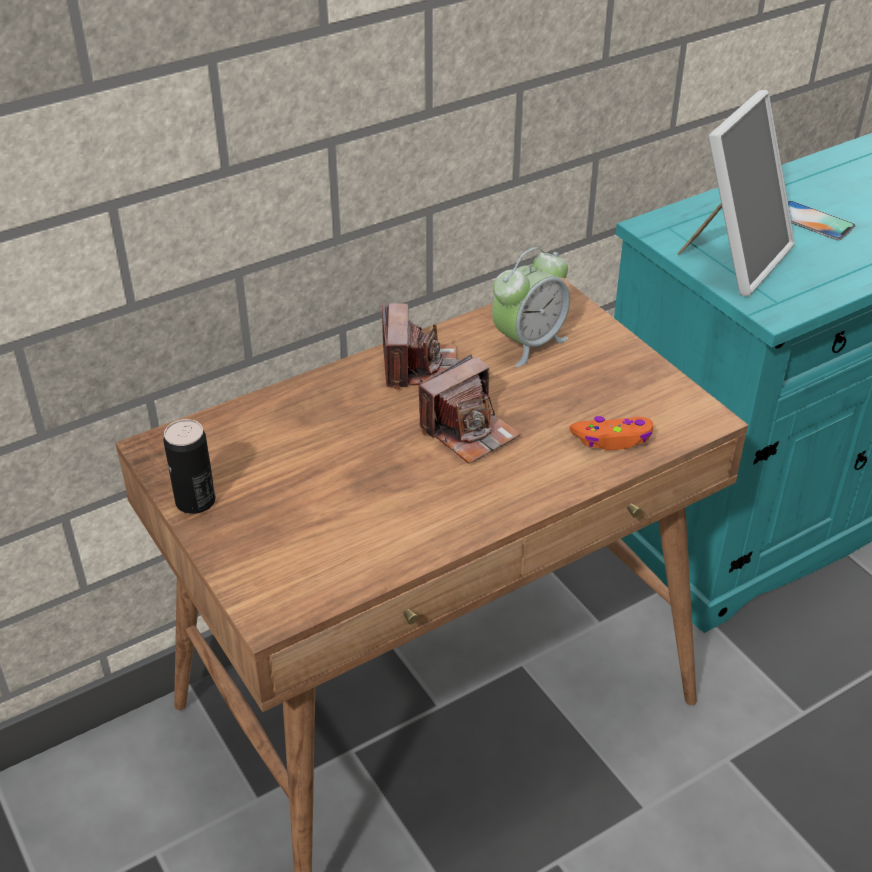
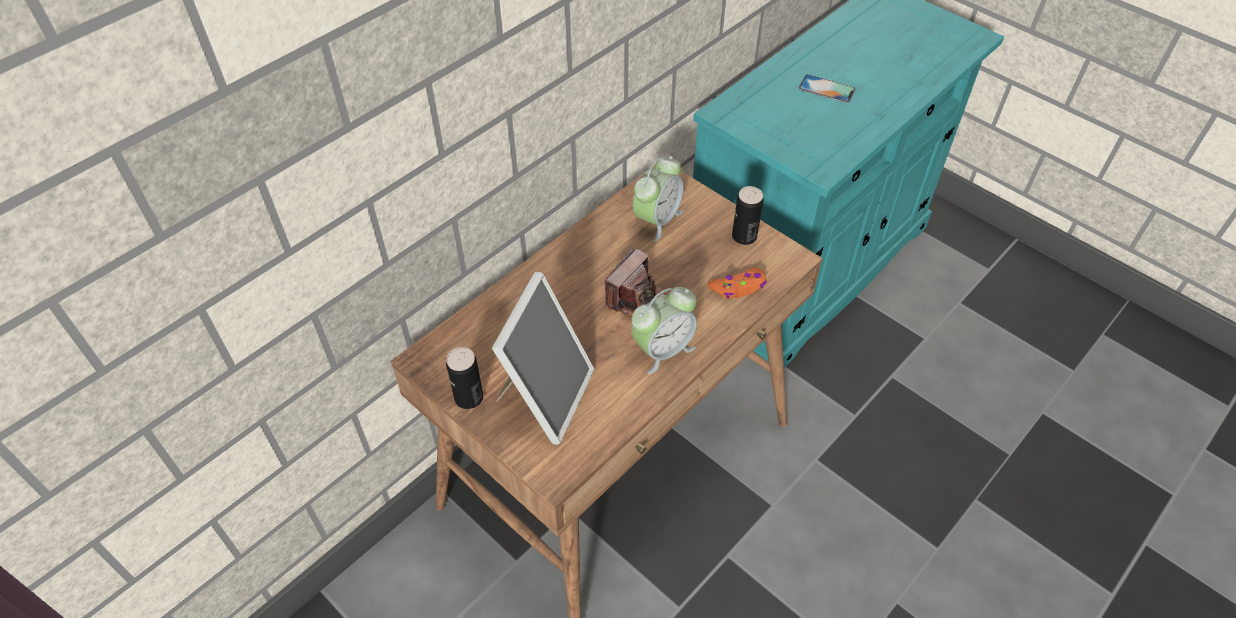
camera: 15 degrees left, 10 degrees up
camera [382,303,458,390] -> none
picture frame [677,90,795,296] -> picture frame moved to [492,271,594,445]
none -> alarm clock [631,287,697,374]
none -> can [732,186,764,245]

